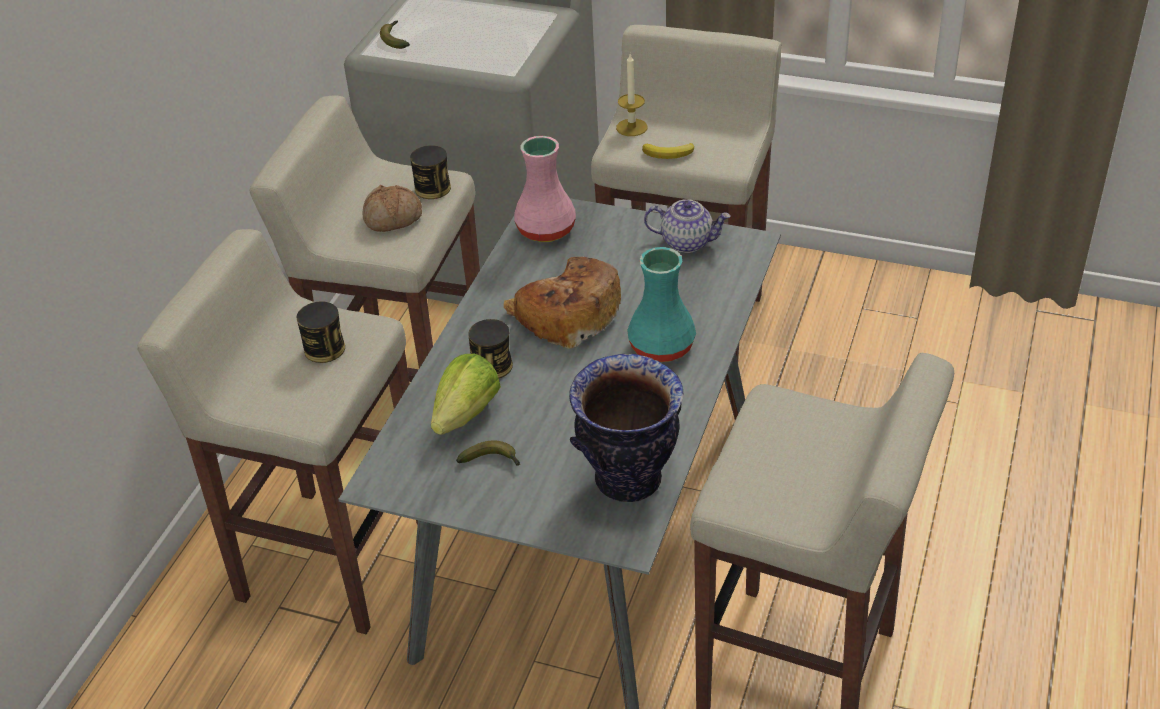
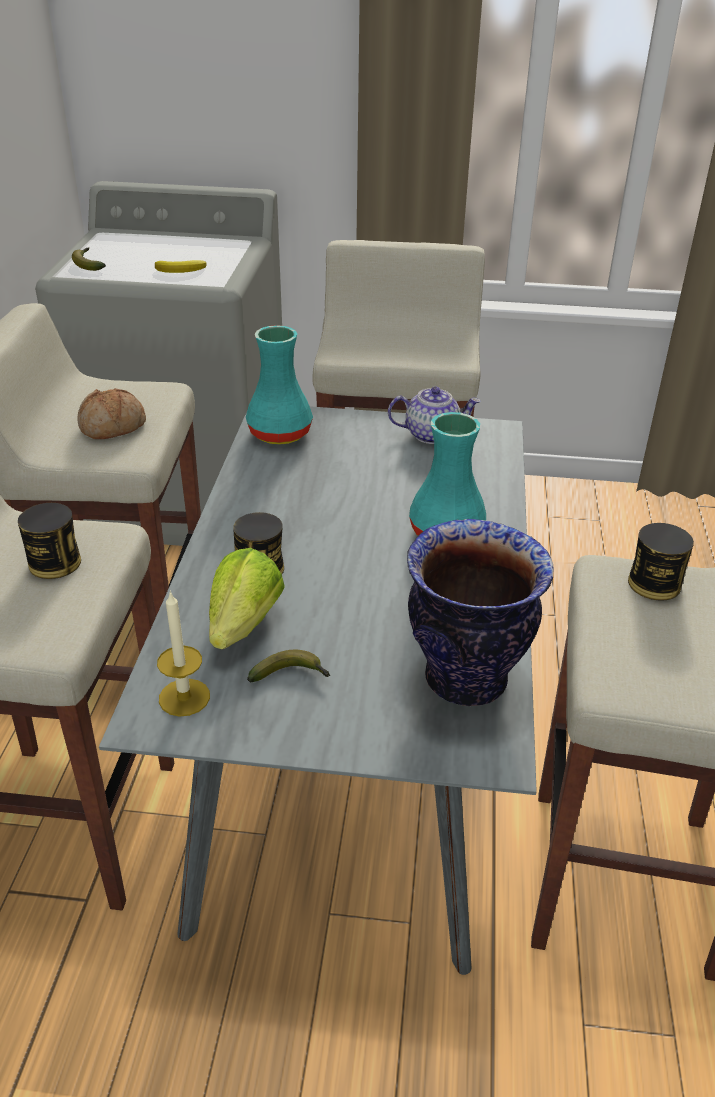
camera: 15 degrees left, 5 degrees down
can [410,145,451,199] -> can moved to [628,523,694,601]
bread [504,257,621,349] -> none
pink vase [514,136,576,242] -> turquoise vase [246,325,313,445]
candle [616,54,648,136] -> candle moved to [157,591,210,717]
banana [642,143,694,159] -> banana moved to [155,260,207,273]

